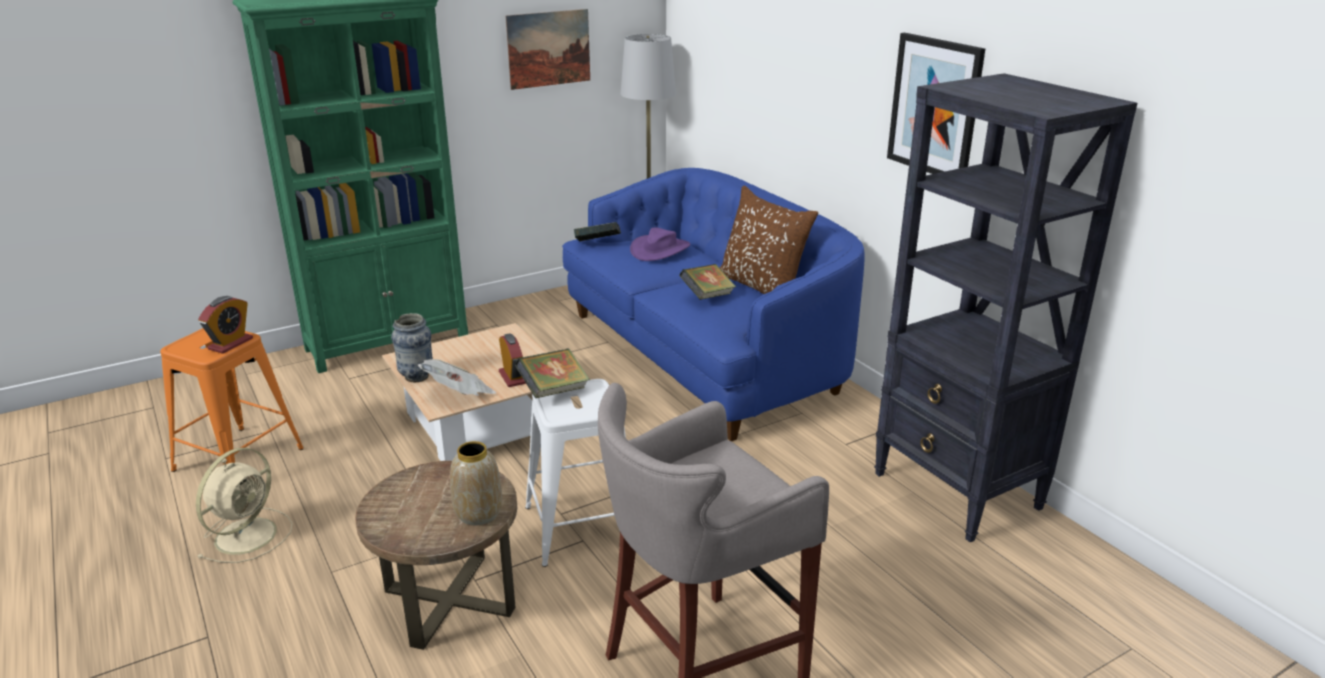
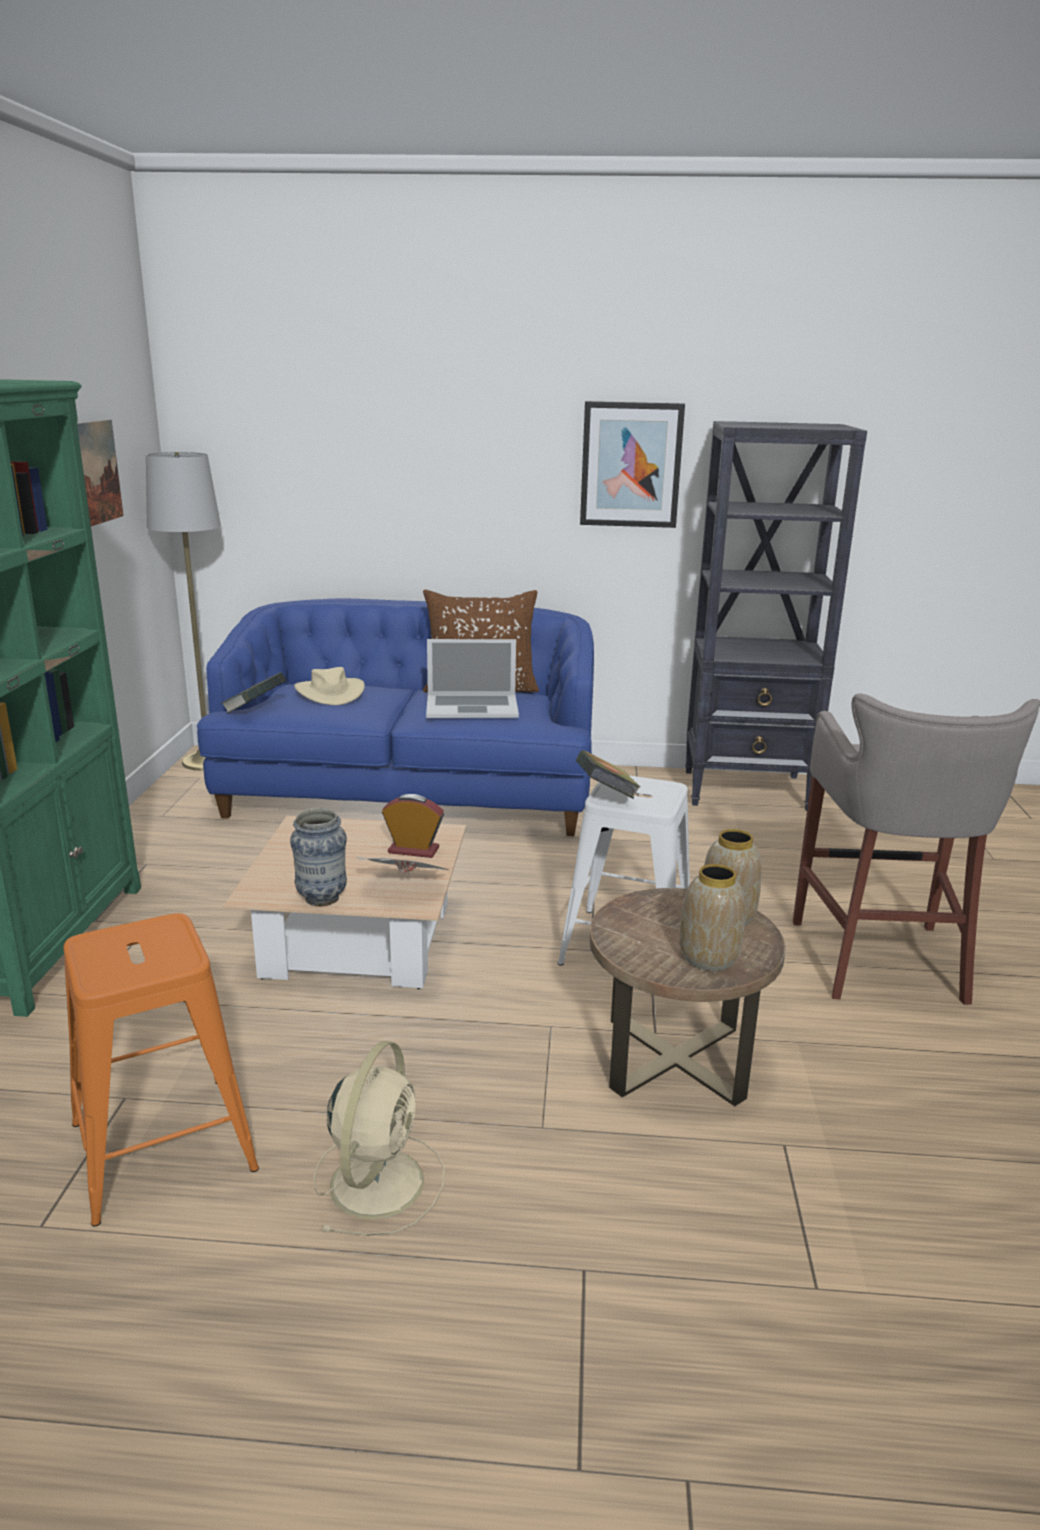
camera: 55 degrees left, 5 degrees down
beige fan [196,448,293,563] -> beige fan turned 45 degrees clockwise [314,1041,445,1236]
alarm clock [198,296,253,354] -> none
purple hat [630,227,690,261] -> beige hat [294,667,365,705]
book [679,264,736,300] -> laptop [426,639,519,718]
none -> vase [680,864,745,971]

